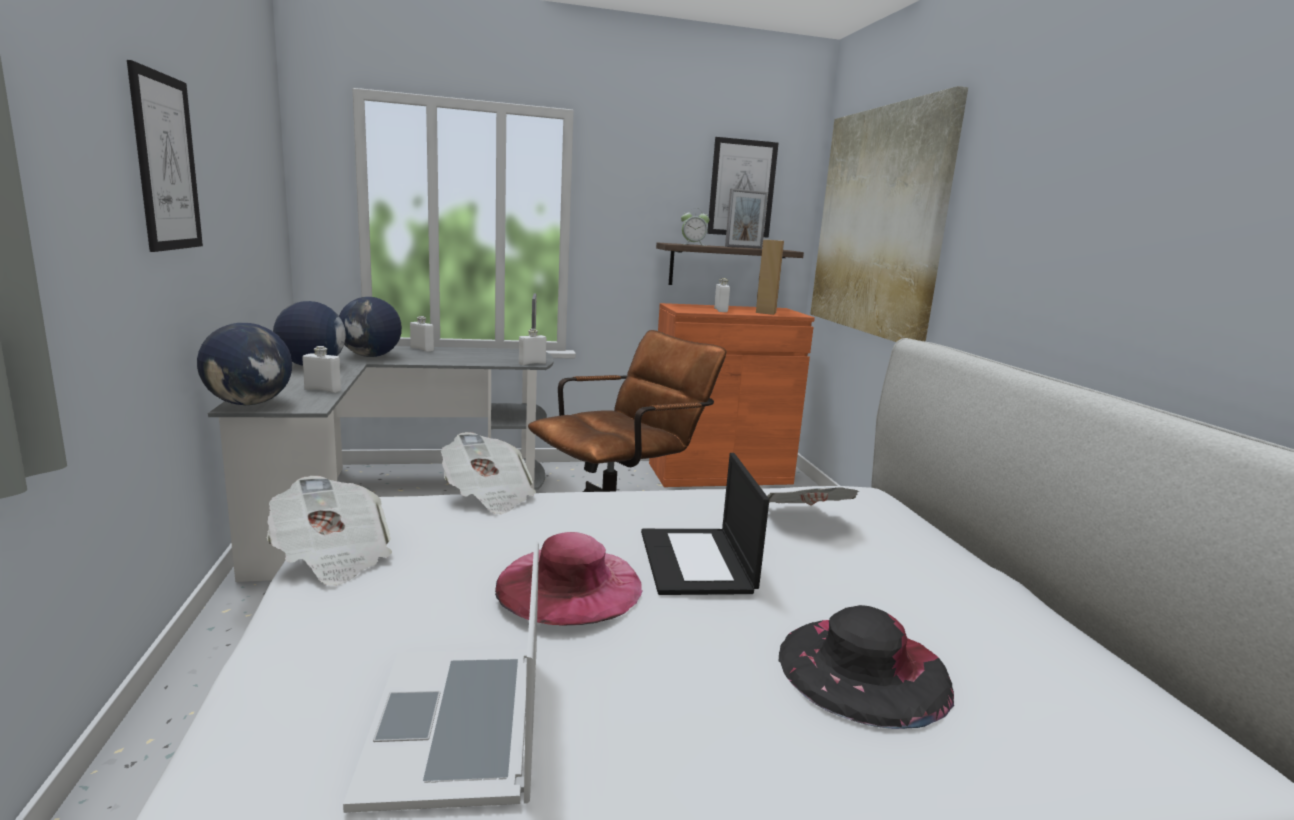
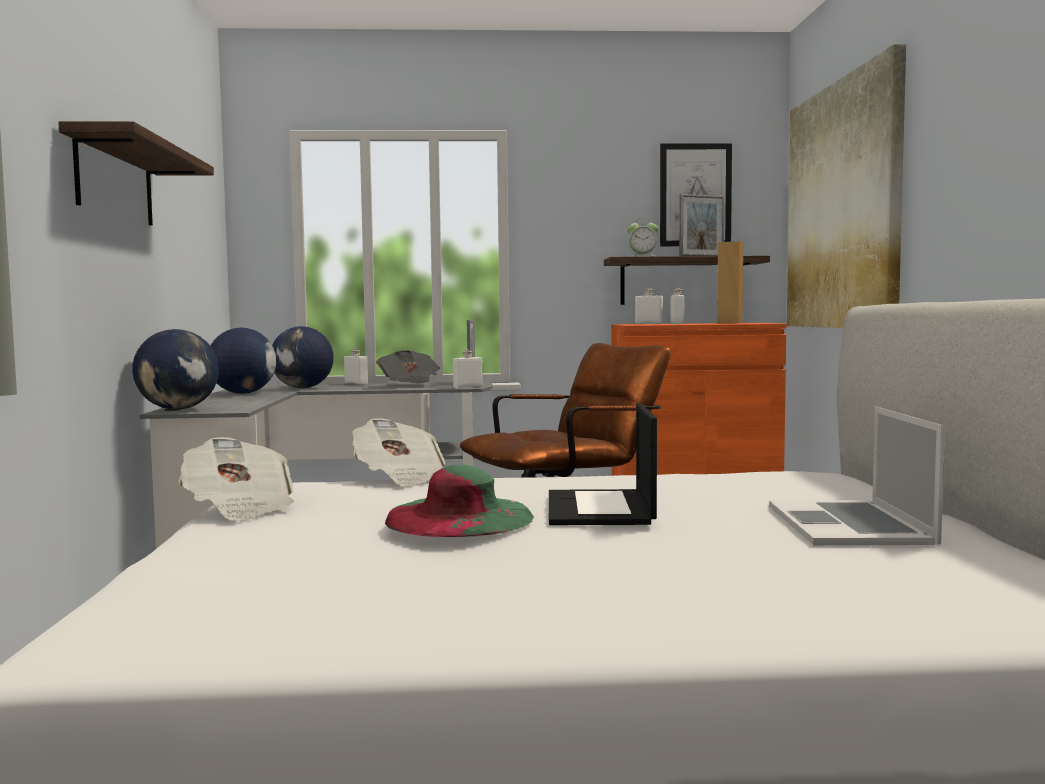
camera: 10 degrees right, 10 degrees down
picture [127,60,203,252] -> shelf [58,121,214,225]
white bottle [302,346,341,393] -> white bottle moved to [635,288,663,324]
laptop [343,541,539,813] -> laptop moved to [769,406,945,545]
pink hat [495,532,643,626] -> green hat [385,465,534,537]
newspaper [767,488,859,506] -> newspaper moved to [376,350,440,383]
black hat [779,605,954,729] -> none

